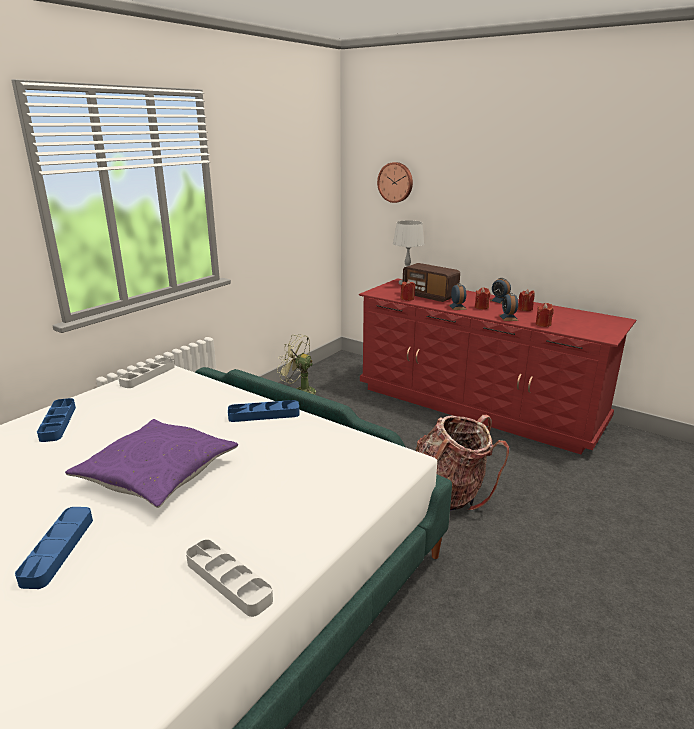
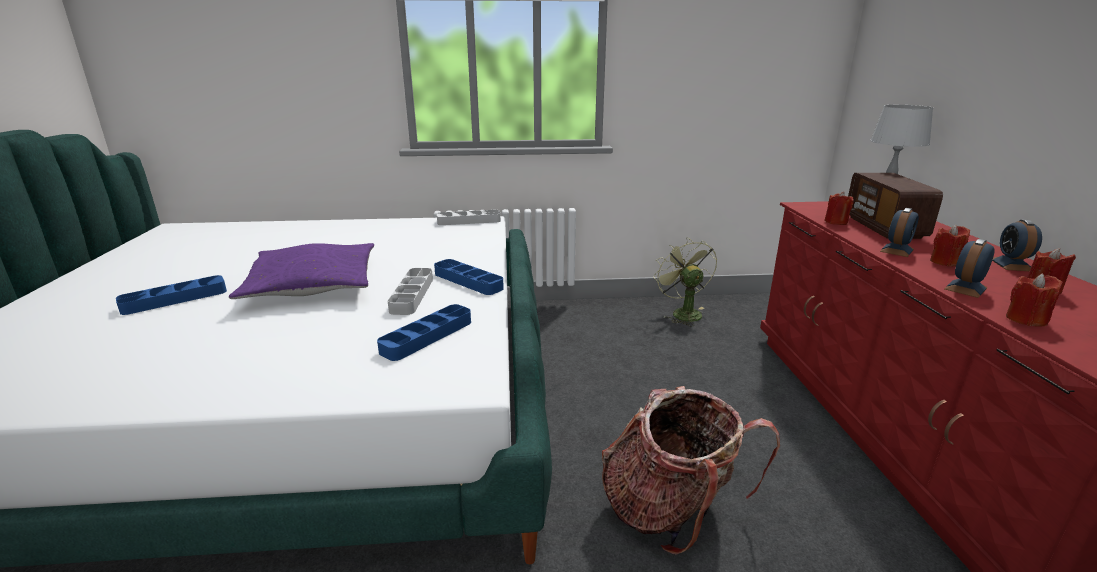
camera: 50 degrees right, 0 degrees up
blue tray [37,398,76,442] -> blue tray moved to [377,304,471,361]
grey tray [186,539,273,617] -> grey tray moved to [388,268,433,315]
wall clock [377,162,413,203] -> none

